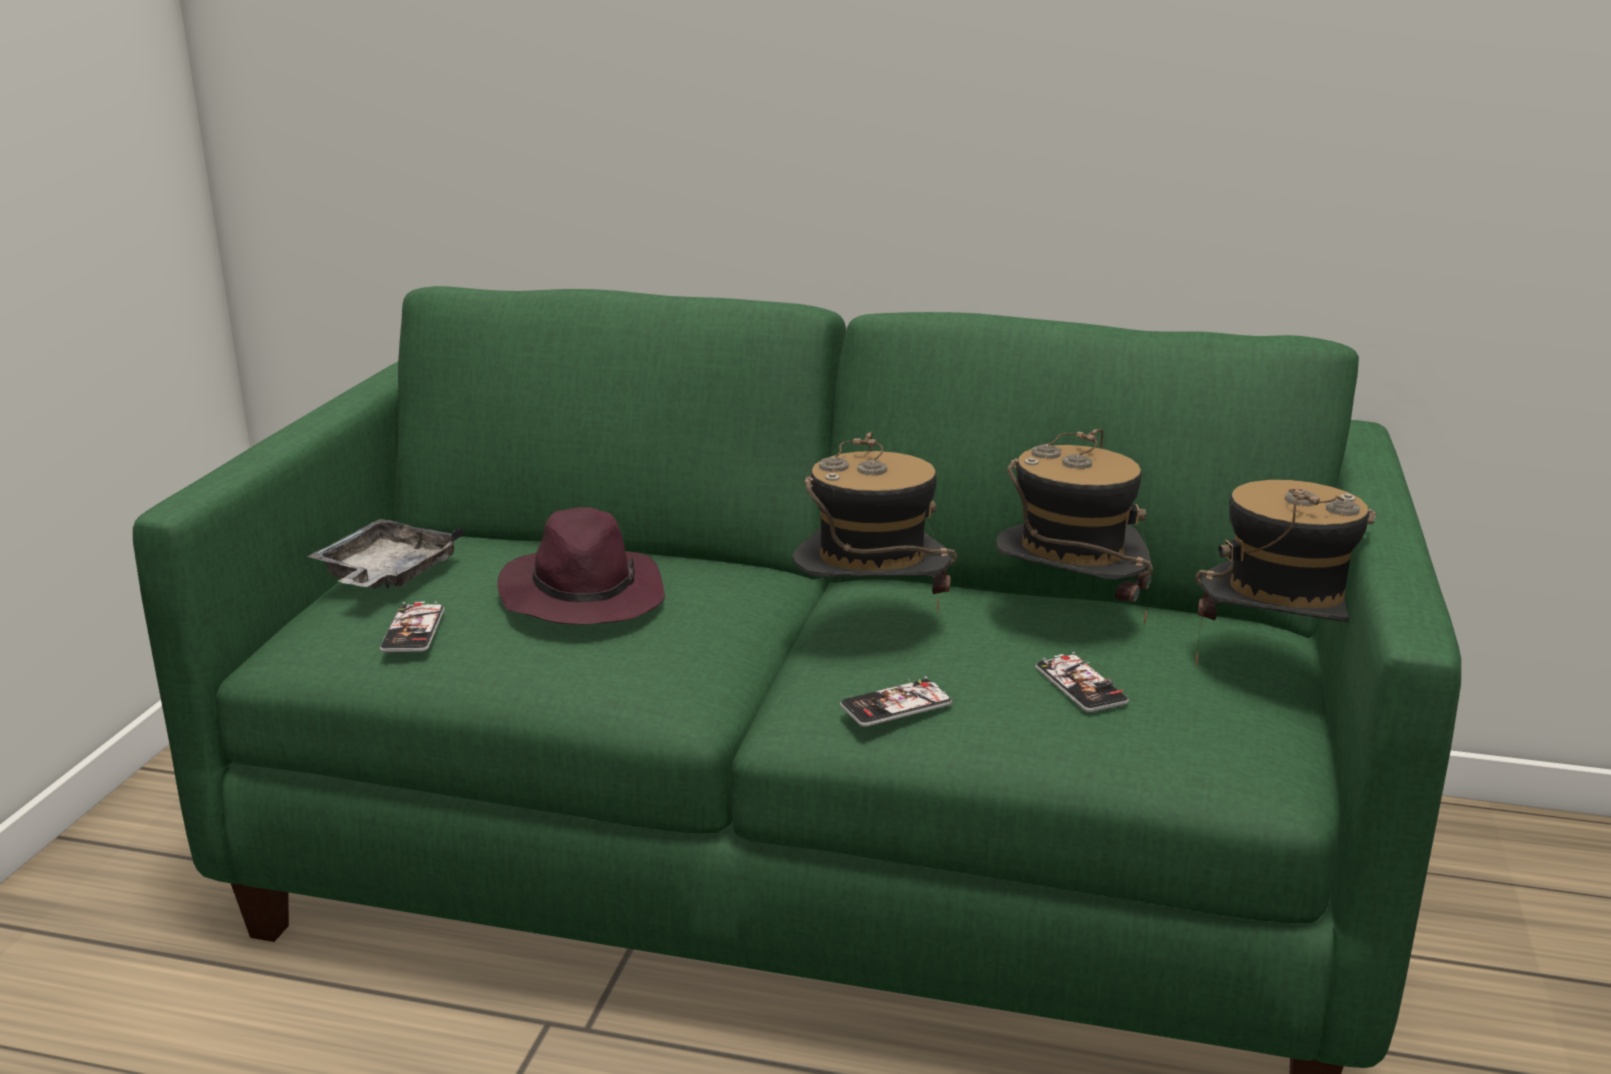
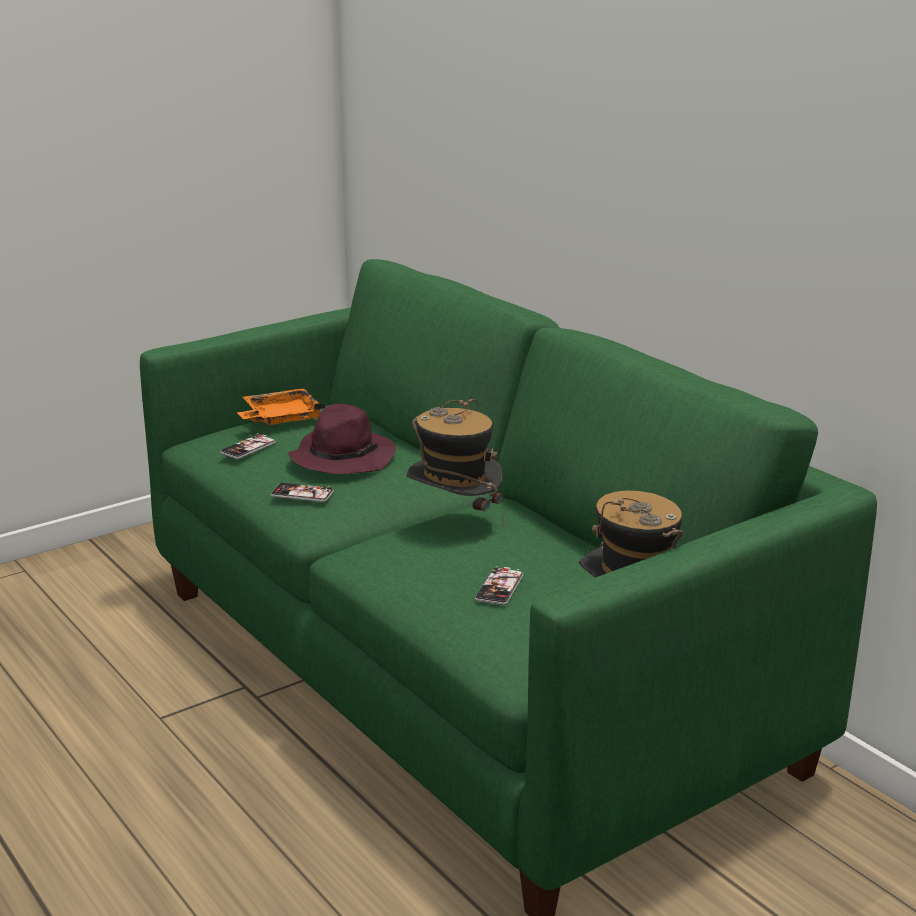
camera: 40 degrees right, 0 degrees up
grey tray [307,519,463,588] -> orange tray [237,388,325,425]
phone [840,676,952,727] -> phone moved to [271,482,334,502]
hat [996,429,1153,625] -> none

